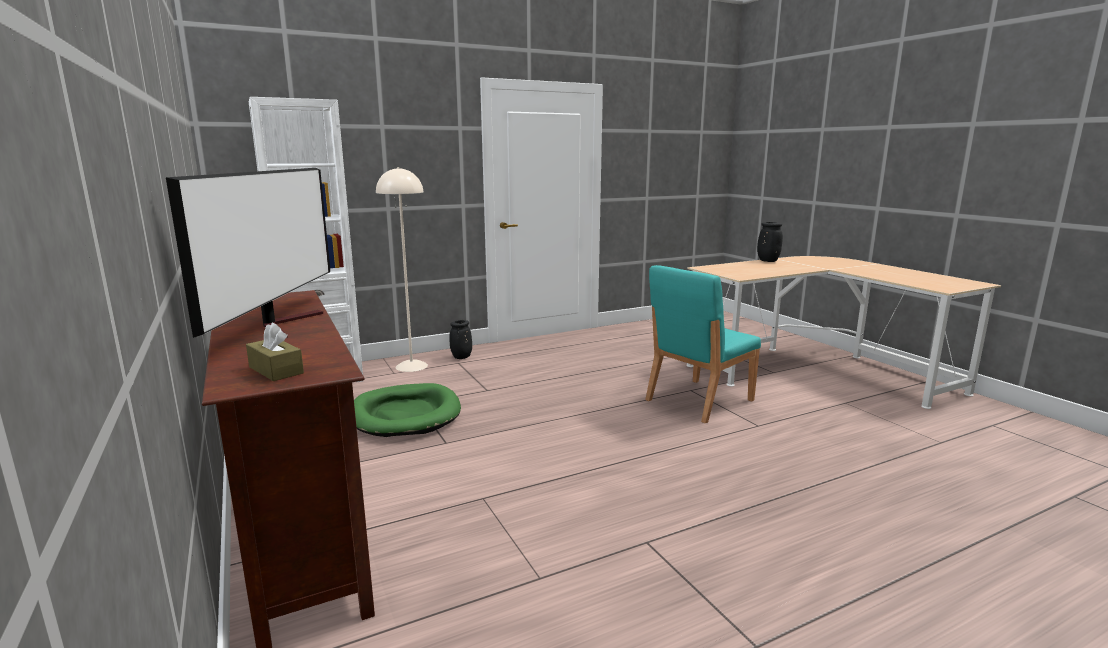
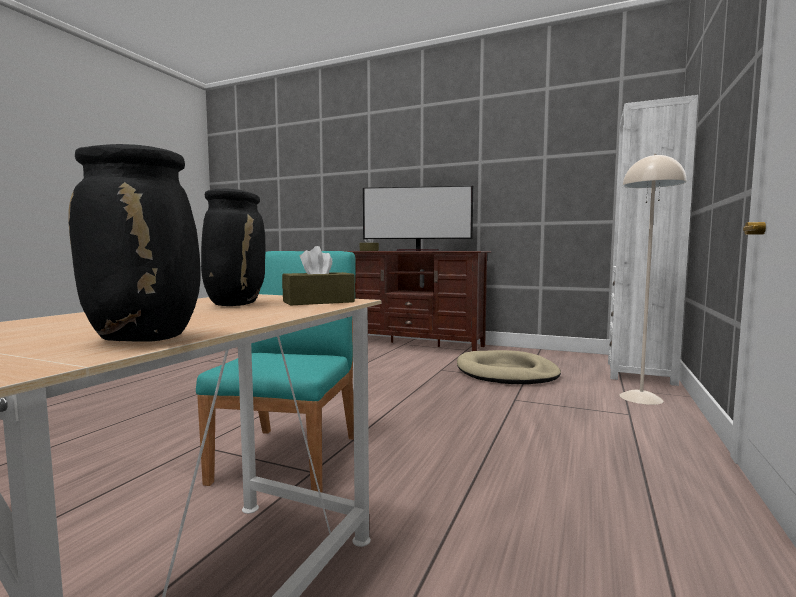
camera: 140 degrees right, 10 degrees down
television [166,168,330,338] -> television turned 45 degrees counterclockwise [363,186,473,251]
green dog bed [354,383,461,437] -> beige dog bed [457,350,561,384]
black vase [449,320,472,359] -> black vase moved to [201,188,265,306]
none -> brown tissue box [282,246,355,305]

